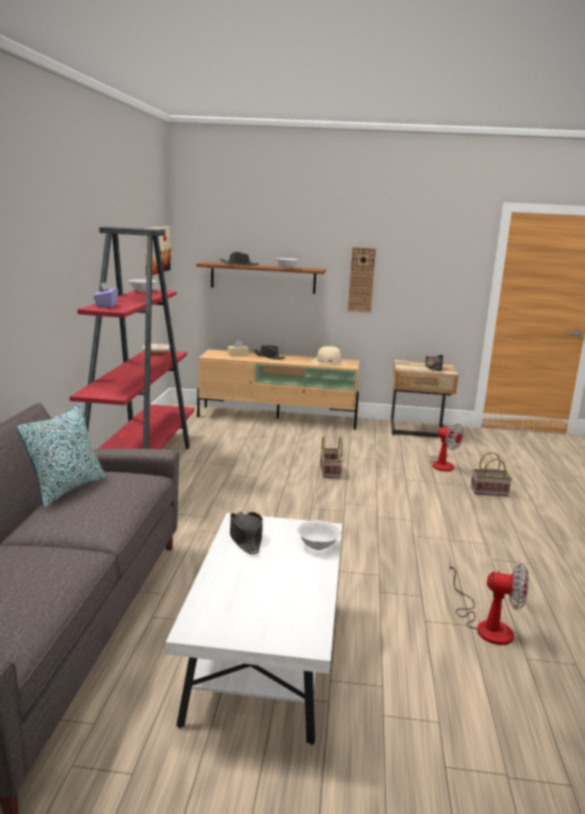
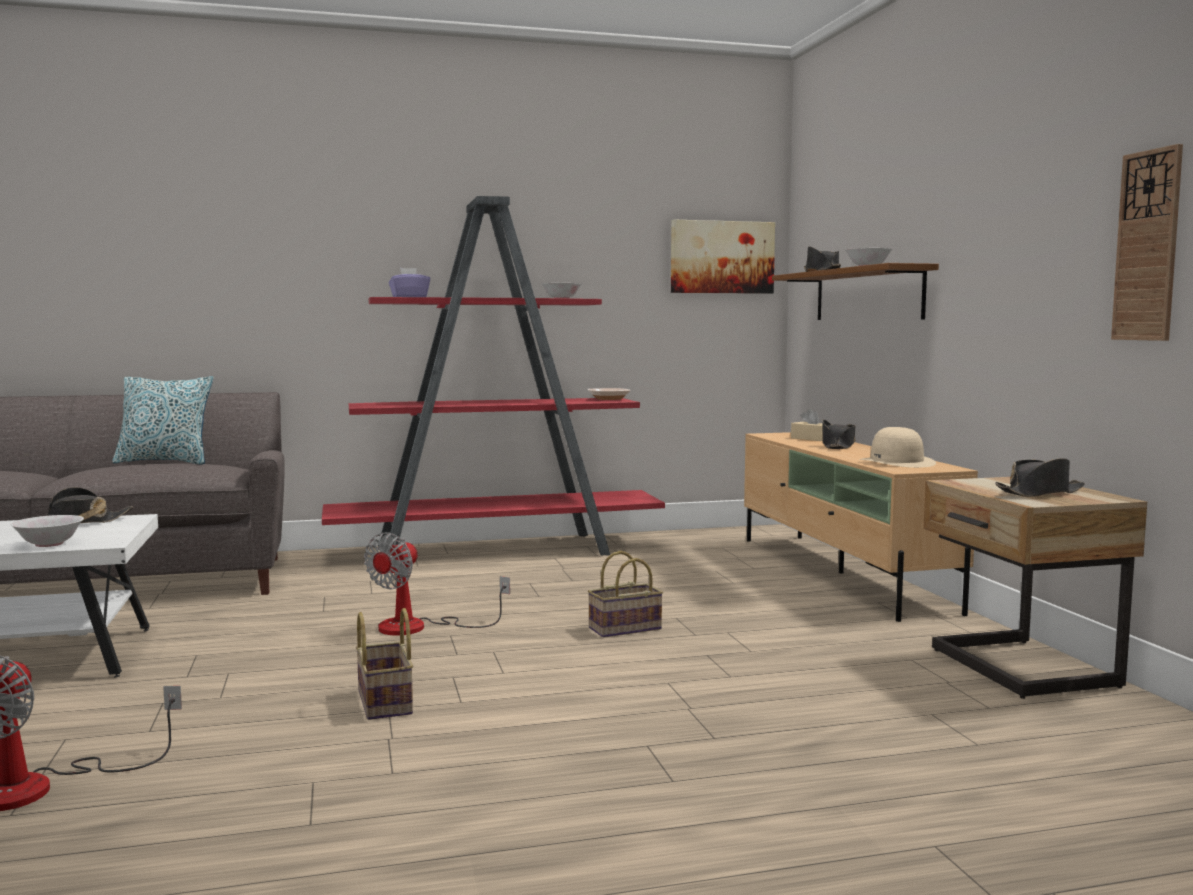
camera: 70 degrees right, 10 degrees down
wall clock [348,247,376,313] -> wall clock moved to [1111,144,1183,341]
fan [430,424,464,471] -> fan moved to [364,532,510,635]
basket [471,452,512,496] -> basket moved to [356,608,413,720]

